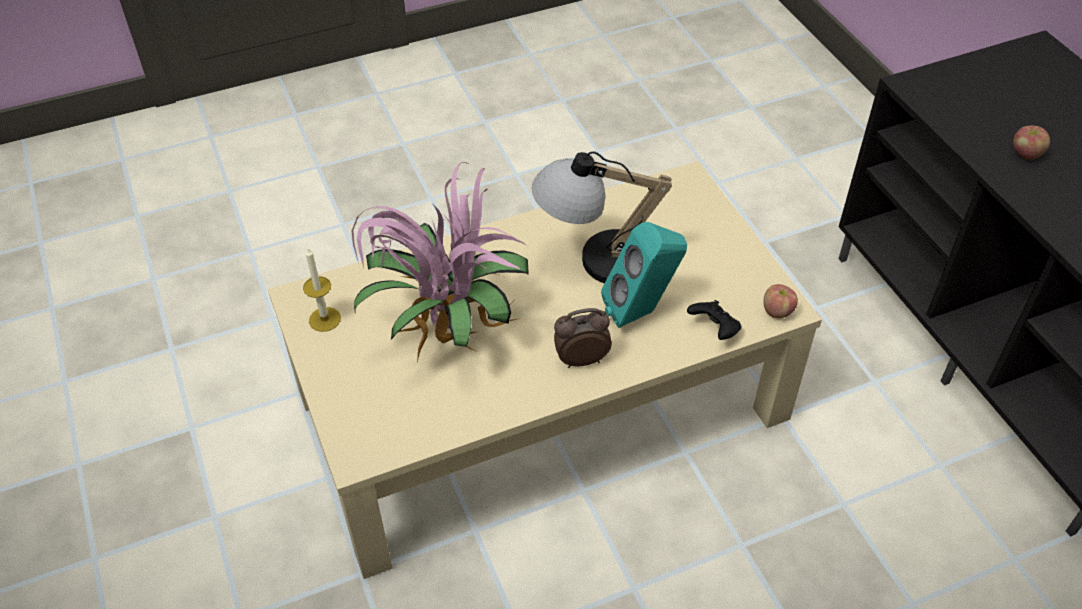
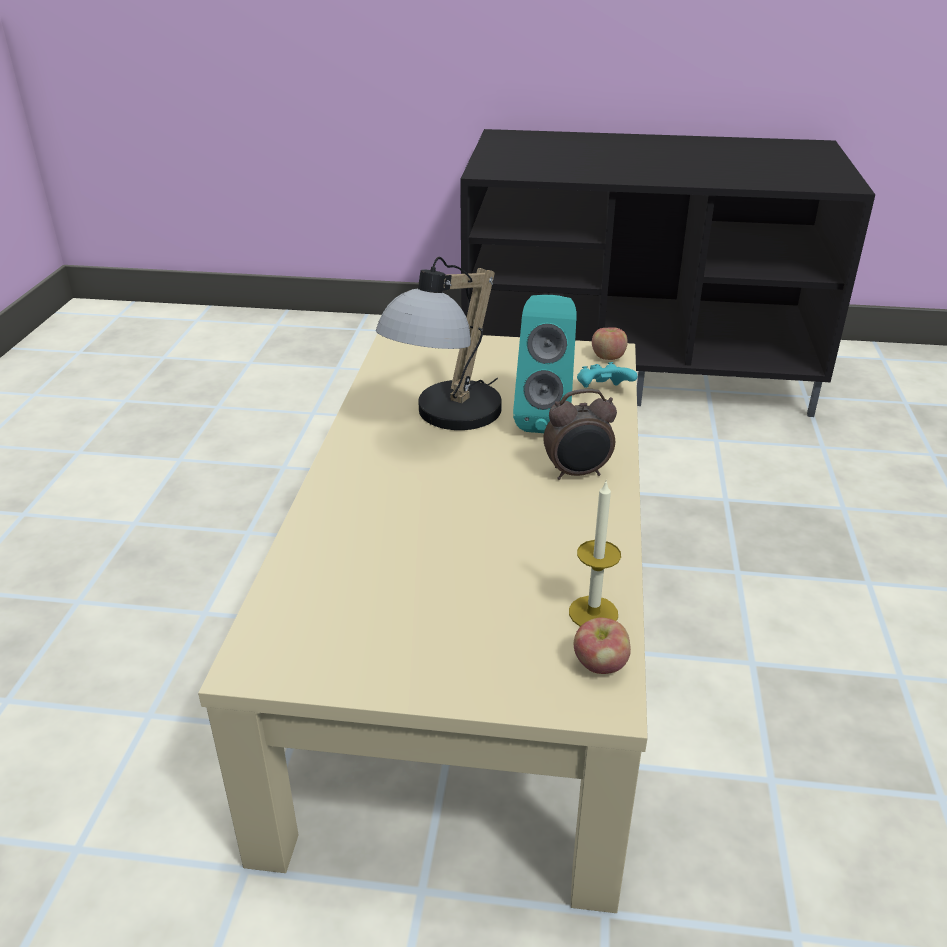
camera: 60 degrees left, 15 degrees down
candle [303,248,341,332] -> candle moved to [569,482,621,626]
potted plant [352,162,529,364] -> none
alarm clock [554,308,612,368] -> alarm clock turned 120 degrees counterclockwise [543,389,617,480]
black game controller [687,300,742,340] -> turquoise game controller [577,362,638,388]
apple [1013,125,1050,160] -> apple moved to [574,617,631,674]

